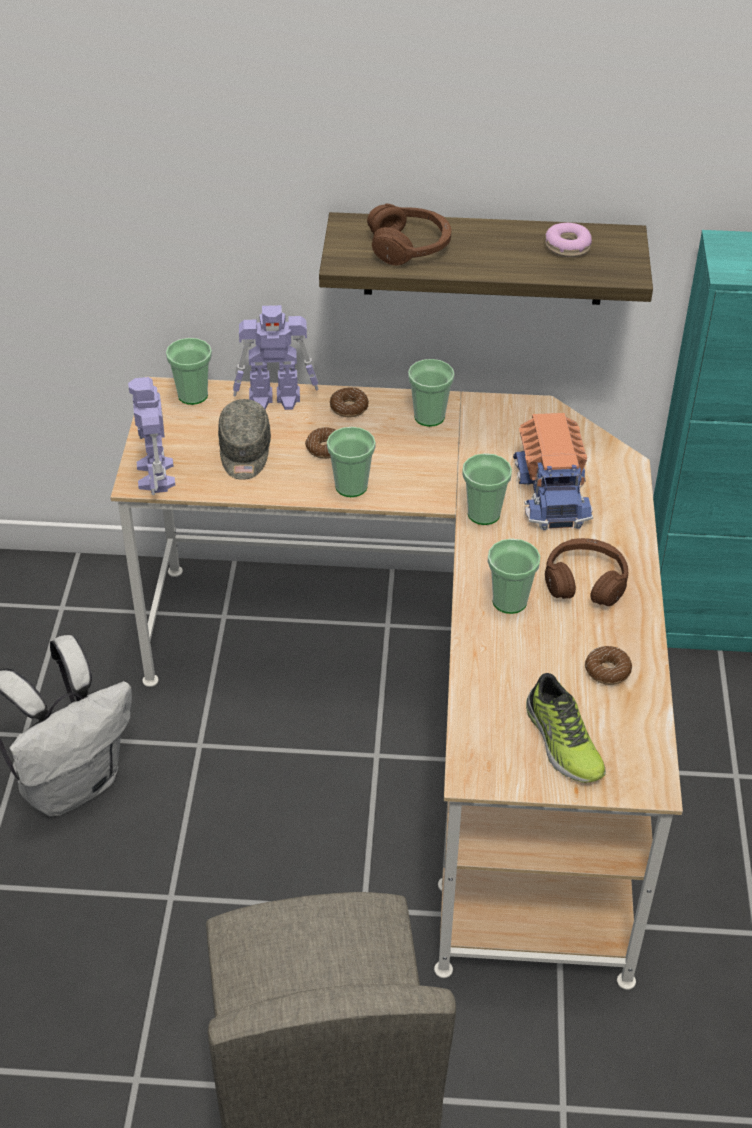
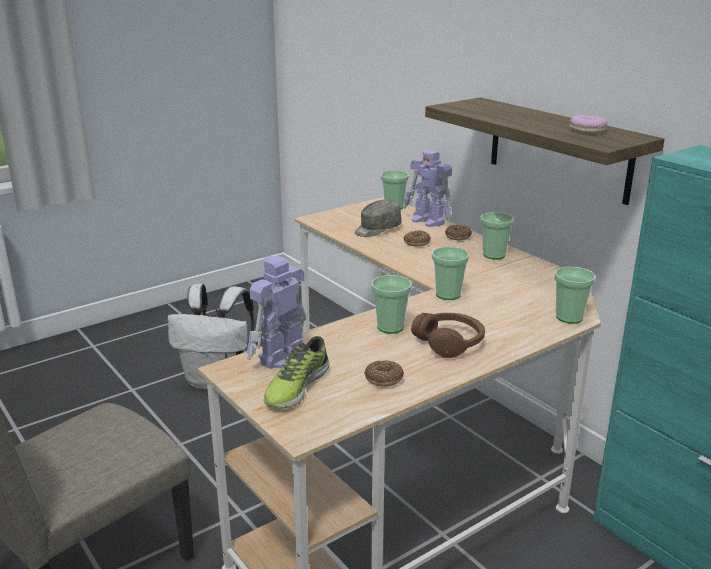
camera: 50 degrees right, 20 degrees down
toy robot [128,377,175,495] -> toy robot moved to [247,256,306,369]
cup [327,427,376,497] -> cup moved to [554,267,596,324]
brown headphones [367,203,451,265] -> none
toy truck [513,413,593,530] -> none

